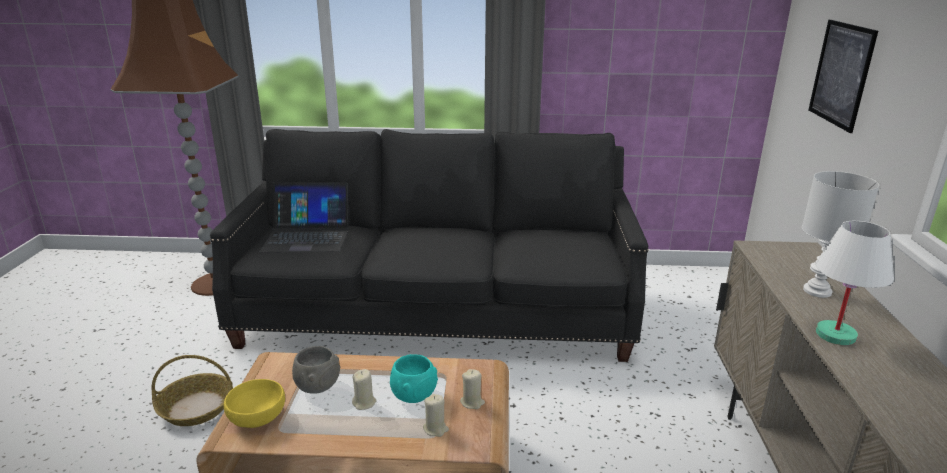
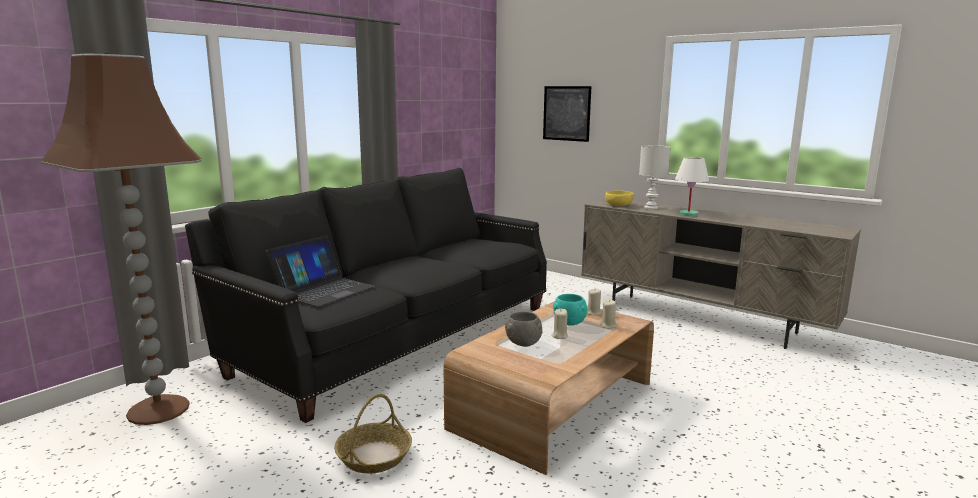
camera: 55 degrees left, 10 degrees down
yellow bowl [224,379,285,428] -> yellow bowl moved to [605,191,634,206]

